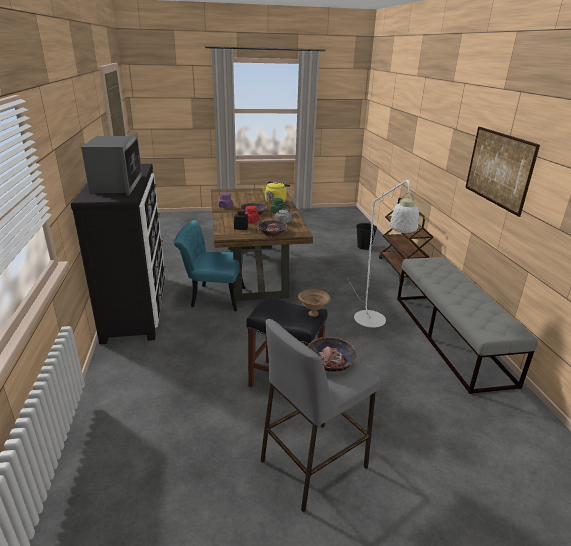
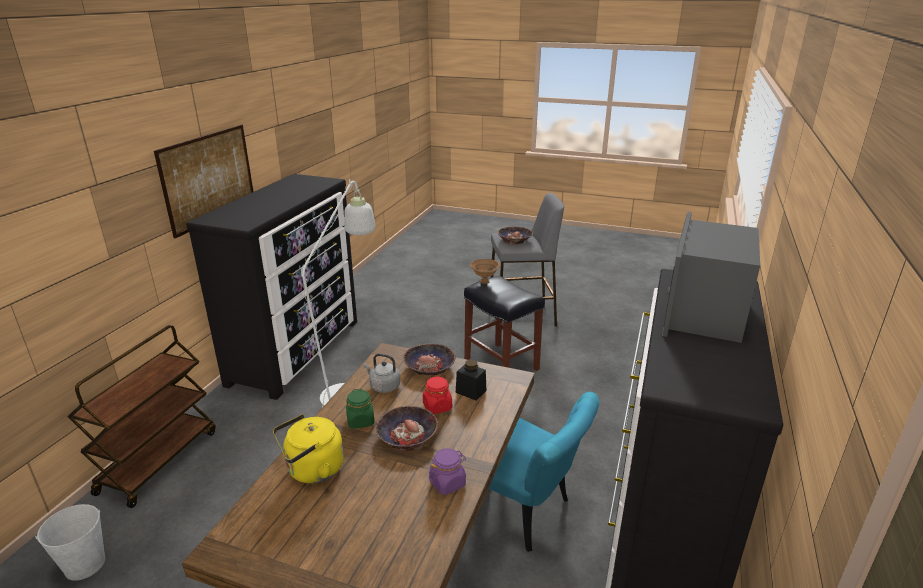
camera: 150 degrees left, 0 degrees up
black bucket [356,223,377,250] -> white bucket [35,504,106,581]
grey bench [397,257,538,394] -> dresser [186,174,357,400]

